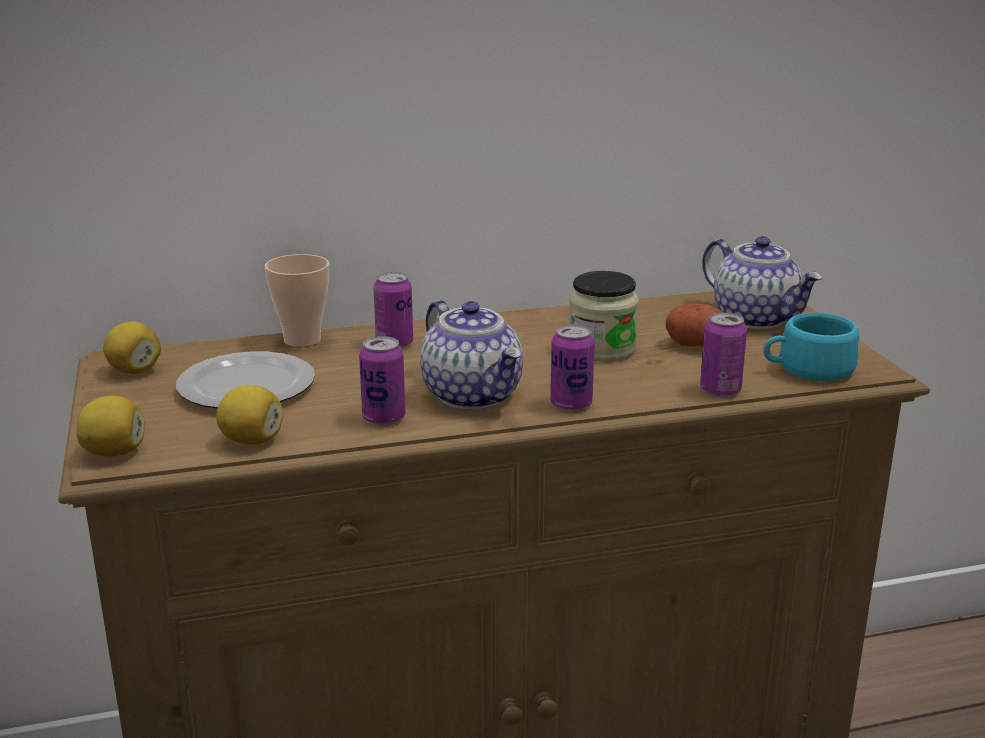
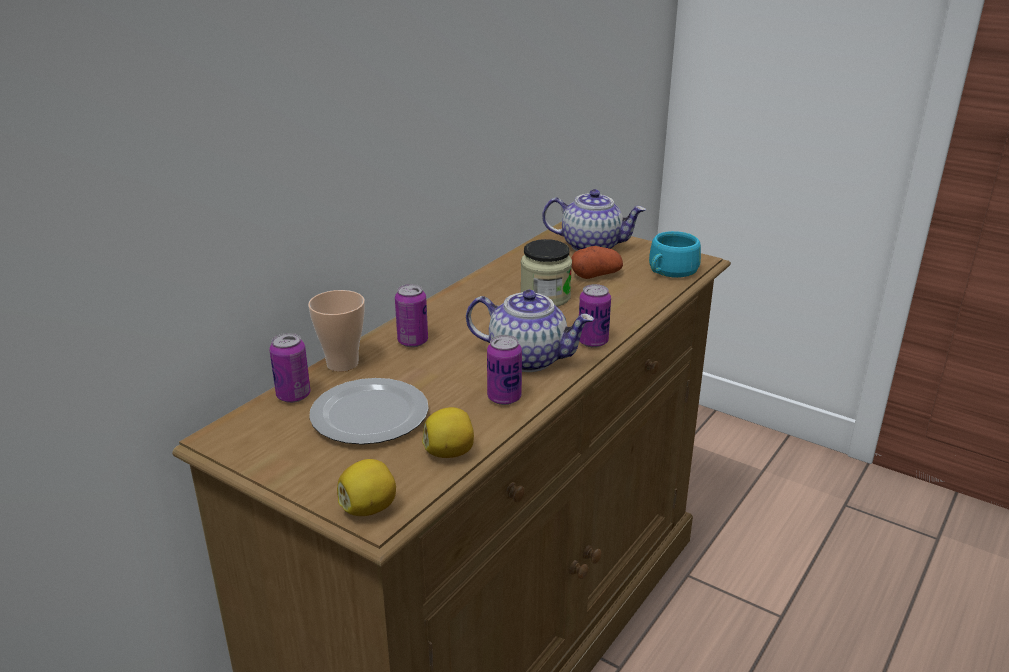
camera: 40 degrees left, 5 degrees up
lemon [103,321,161,374] -> none
can [700,312,747,397] -> can moved to [269,333,311,403]

